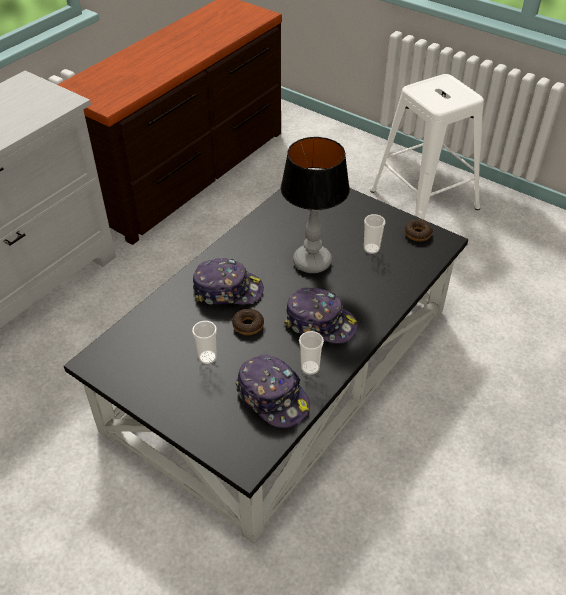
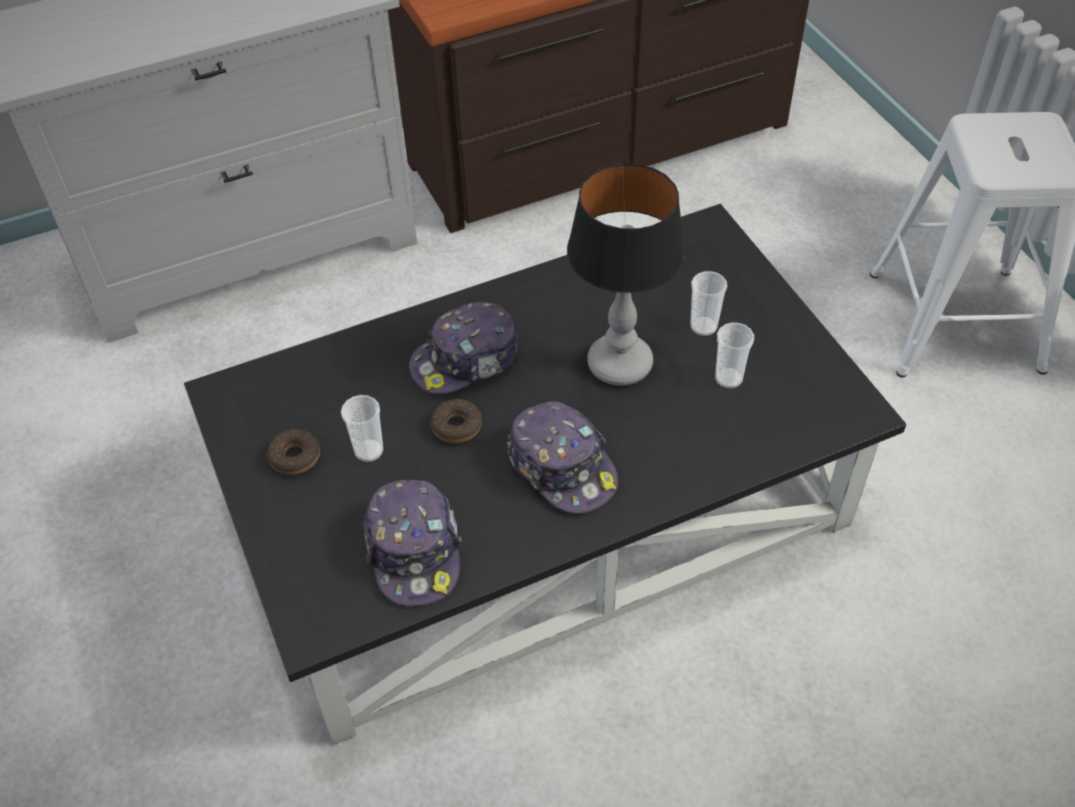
camera: 30 degrees right, 5 degrees up
cap [193,258,264,305] -> cap turned 120 degrees clockwise [409,302,517,394]
cup [299,331,324,375] -> cup moved to [690,271,727,336]
donut [404,219,433,242] -> donut moved to [267,429,320,475]

